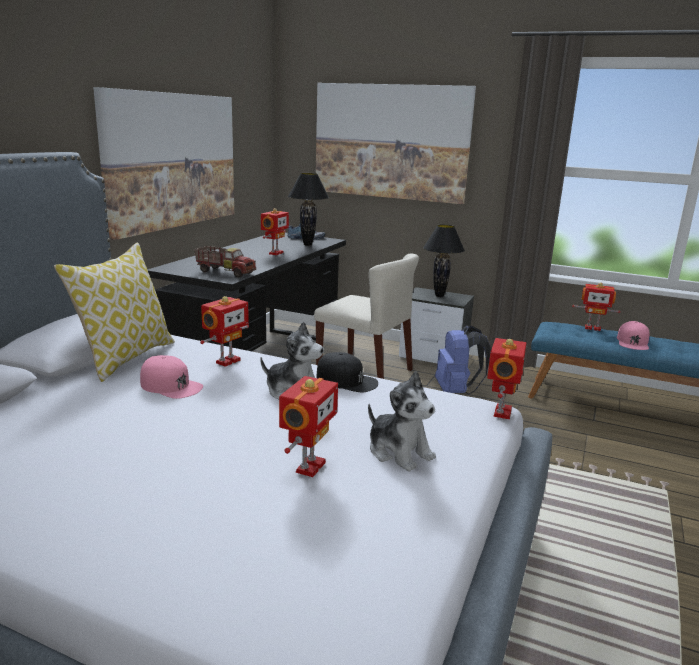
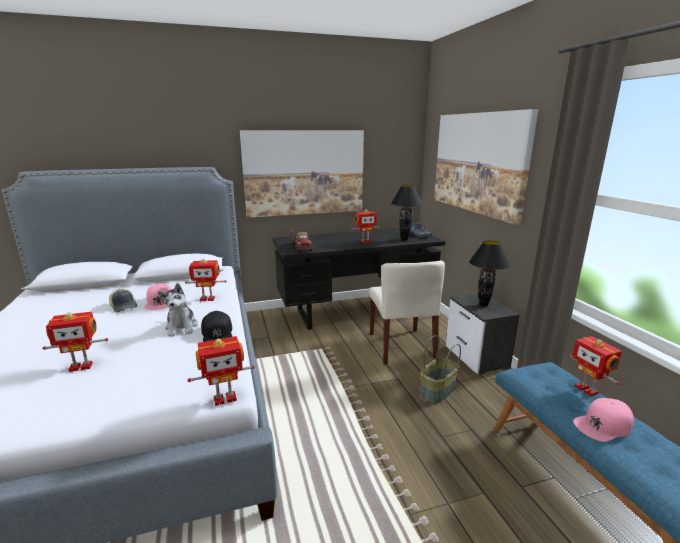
camera: 50 degrees right, 0 degrees up
pillow [54,243,175,382] -> none
plush toy [368,371,436,472] -> none
blue backpack [435,326,491,395] -> basket [420,335,461,404]
none -> cap [109,289,137,313]

